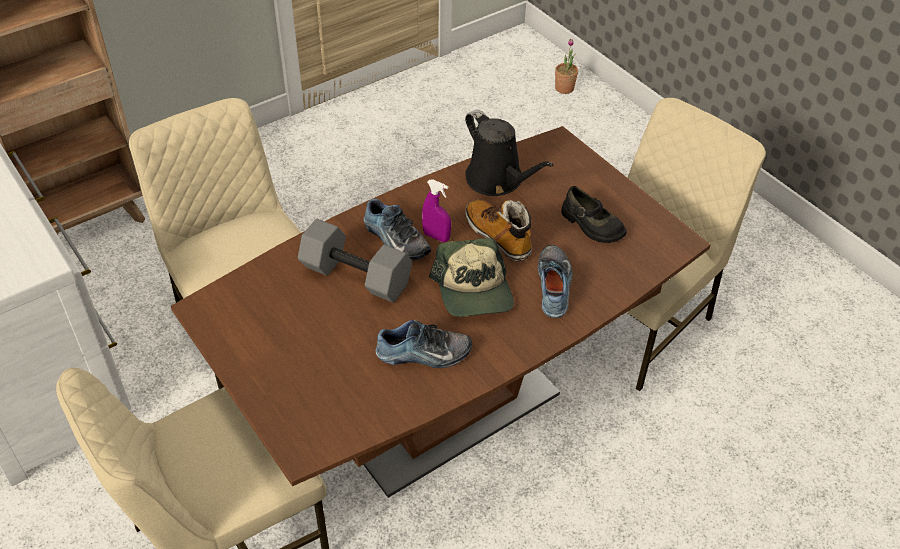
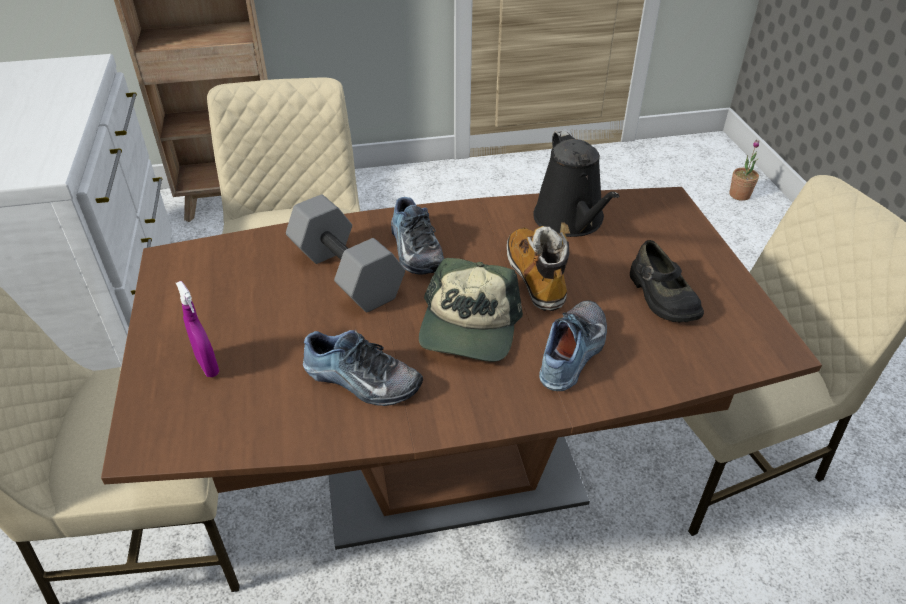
camera: 25 degrees right, 5 degrees down
purple spray bottle [422,179,451,242] -> purple spray bottle moved to [176,281,219,377]

